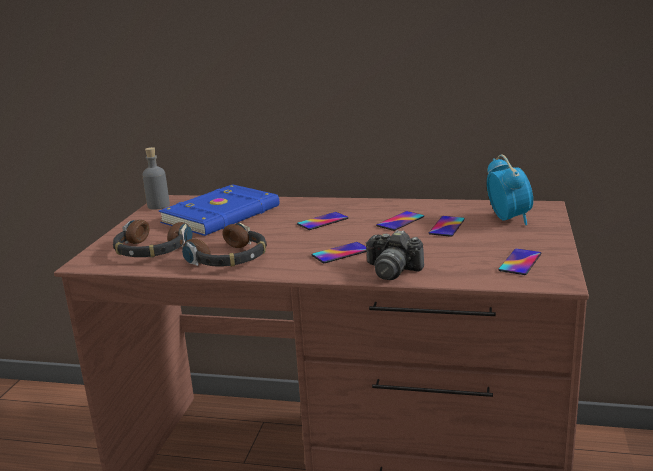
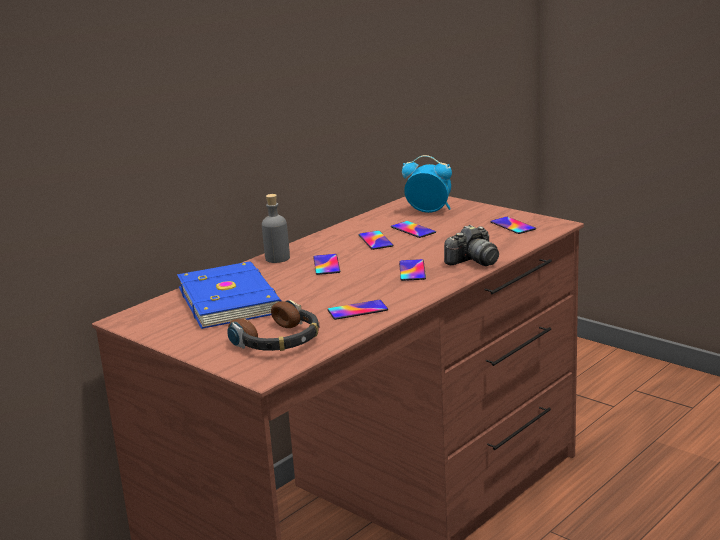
camera: 60 degrees left, 0 degrees up
grey bottle [142,147,170,210] -> grey bottle moved to [262,194,290,263]
headphones [182,223,267,267] -> phone [327,300,388,320]

